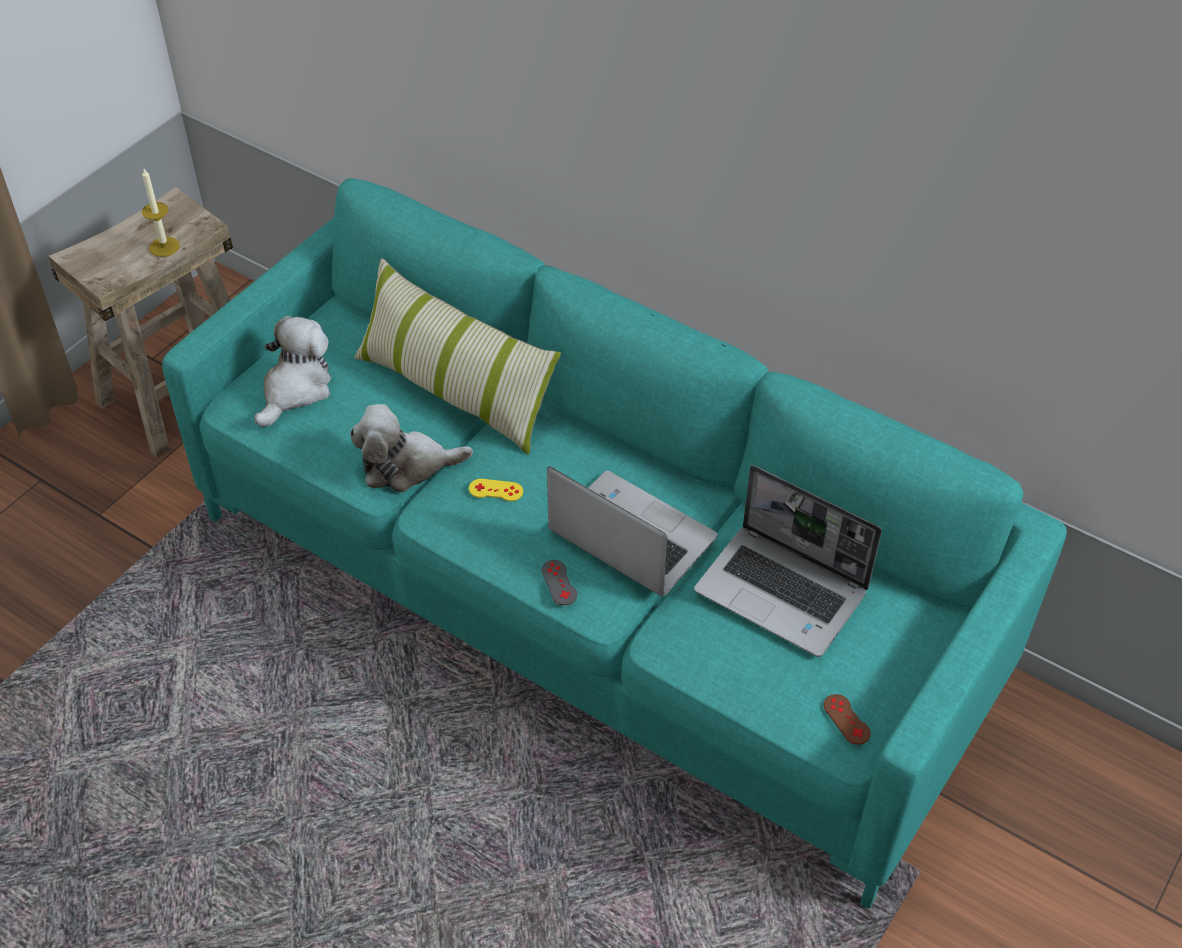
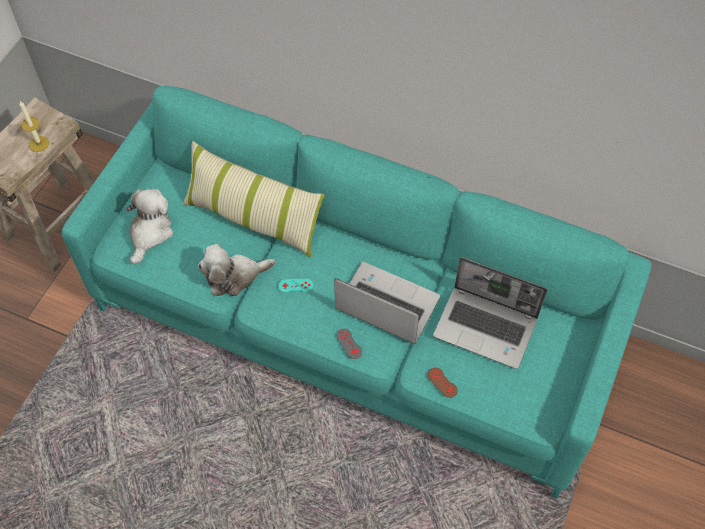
camera: 10 degrees left, 10 degrees up
yellow game controller [469,479,523,501] -> turquoise game controller [278,279,313,293]
brown game controller [824,694,871,745] -> brown game controller moved to [428,368,458,398]

